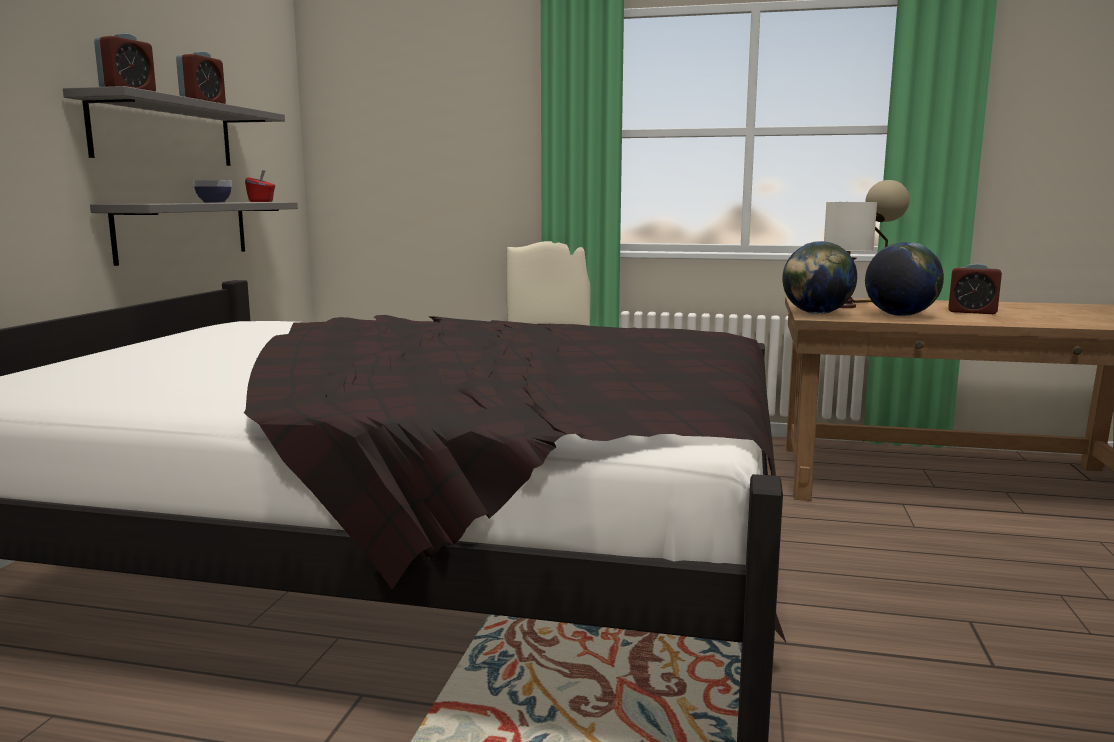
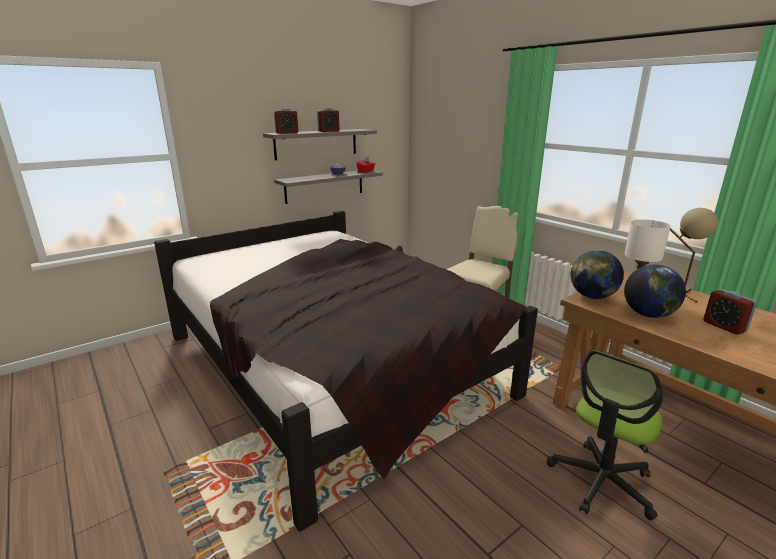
camera: 40 degrees right, 10 degrees up
none -> office chair [547,350,663,520]

